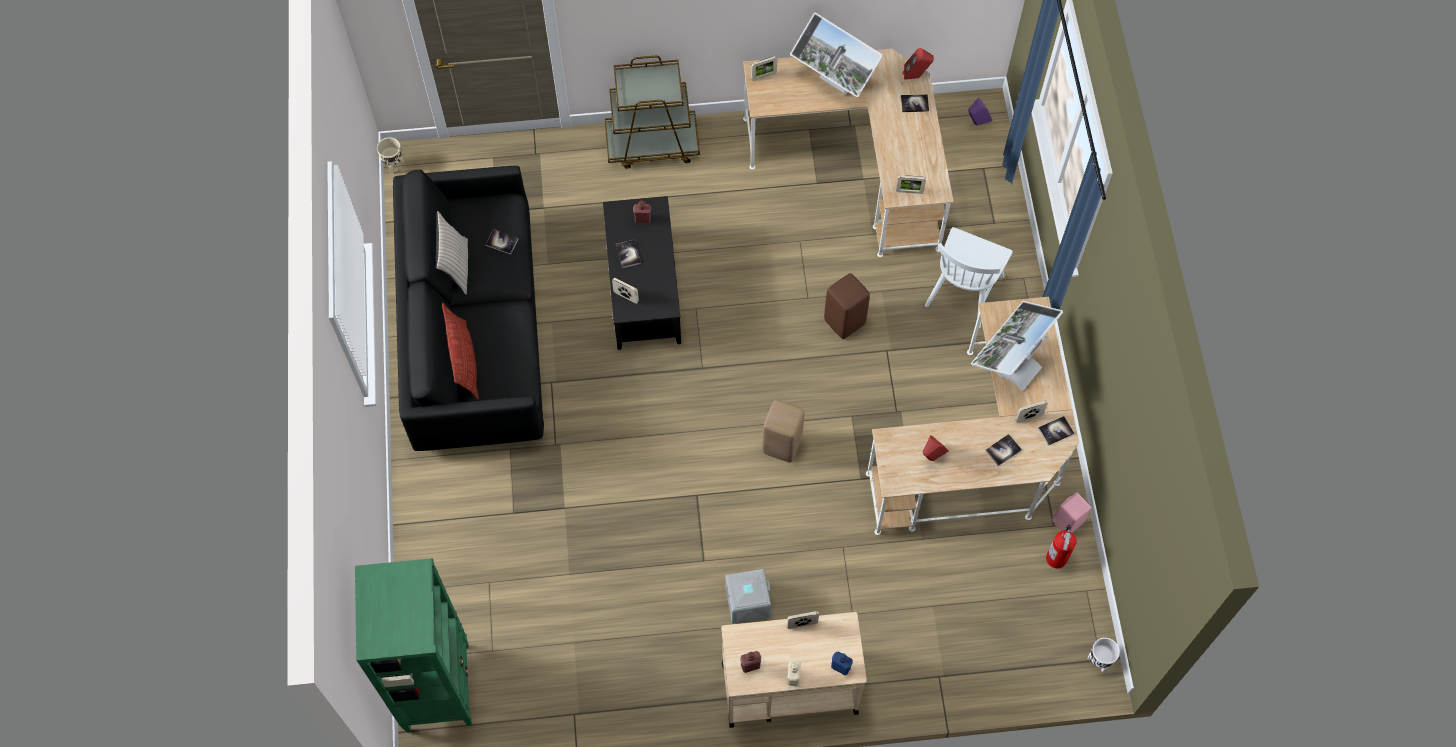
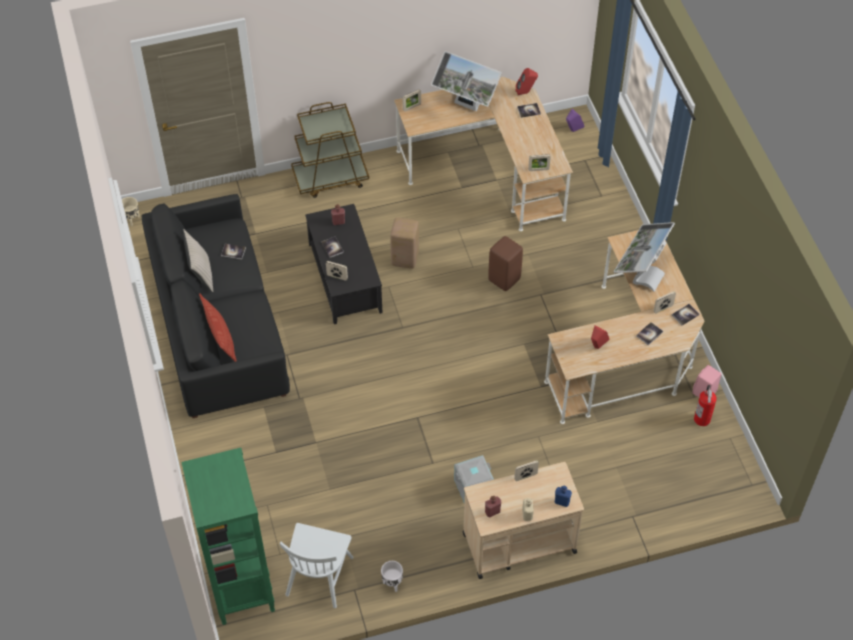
camera: 10 degrees left, 10 degrees down
beige stool [762,400,804,462] -> beige stool moved to [390,218,419,269]
white chair [925,227,1013,328] -> white chair moved to [280,523,354,608]
white planter [1087,638,1120,672] -> white planter moved to [381,561,403,592]

